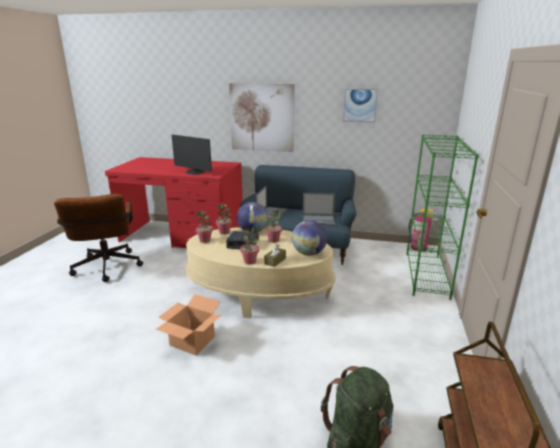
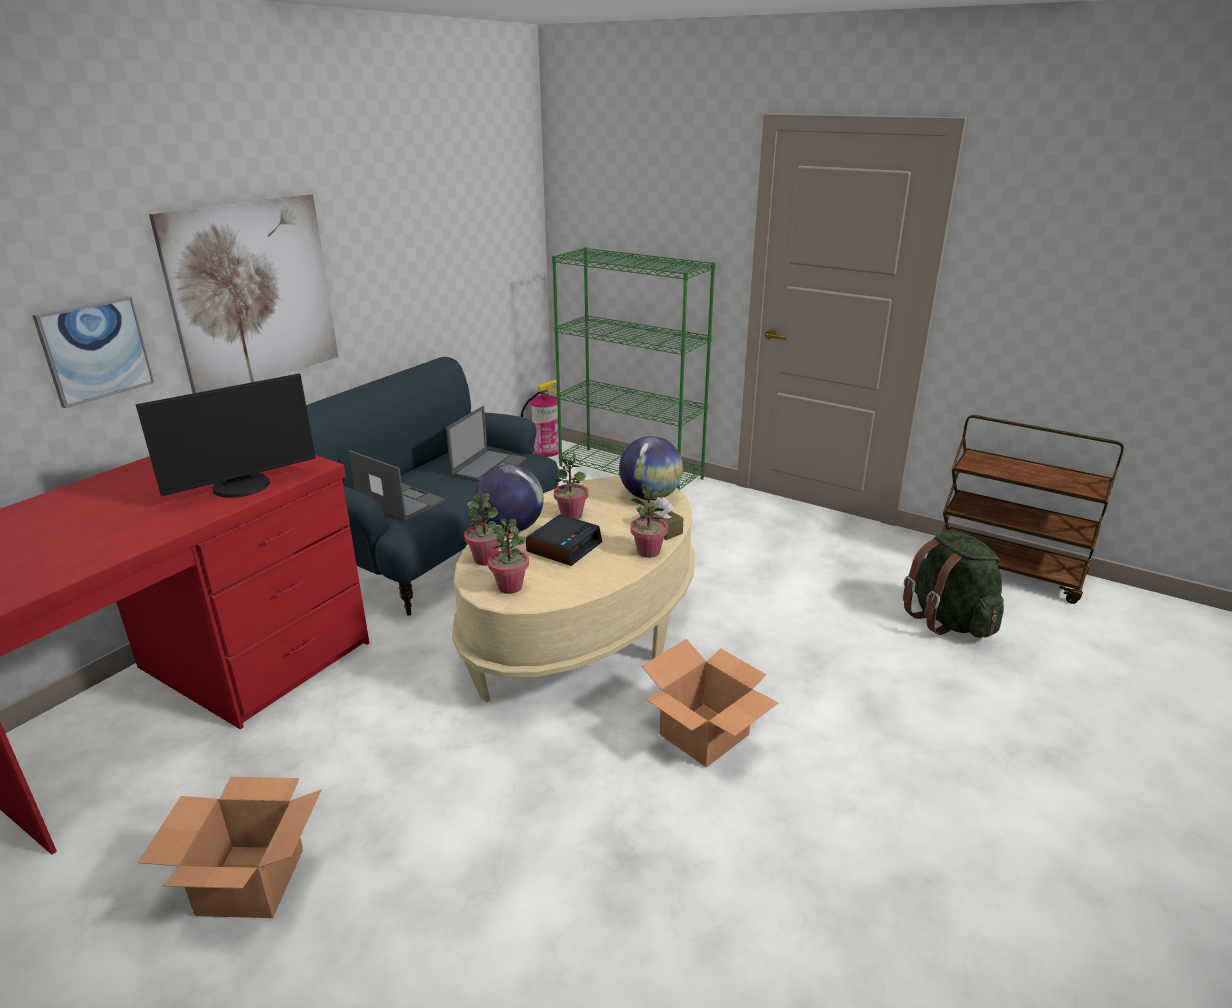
camera: 70 degrees left, 5 degrees up
brown office chair [54,194,143,282] -> cardboard box [137,777,321,918]
picture [343,89,378,123] -> picture moved to [32,296,154,408]

